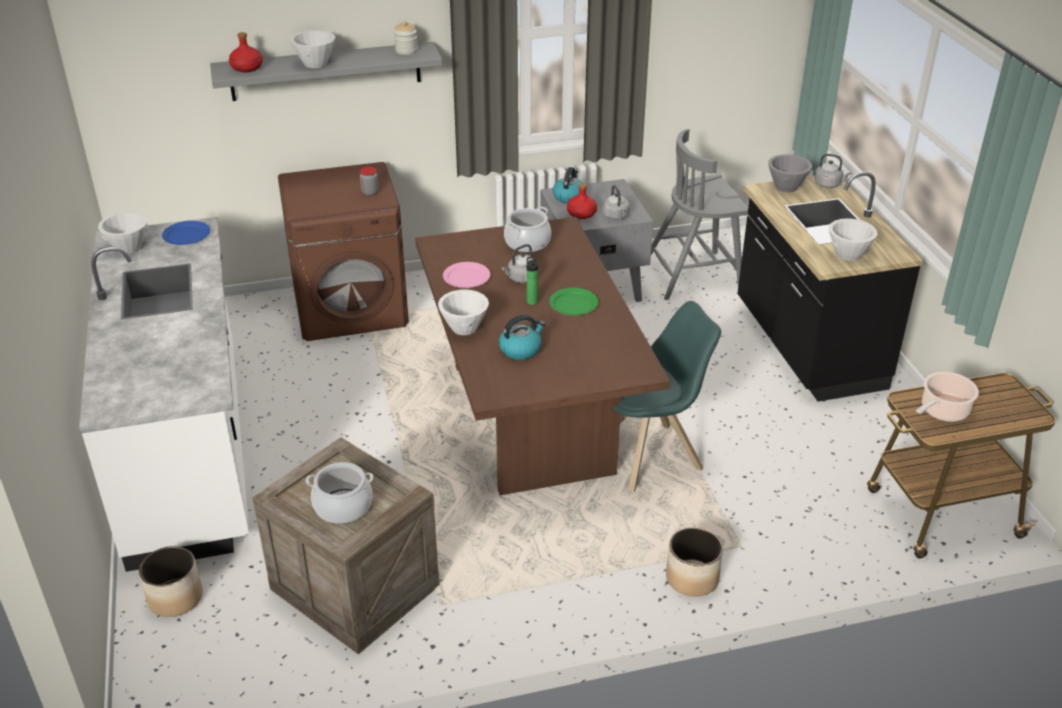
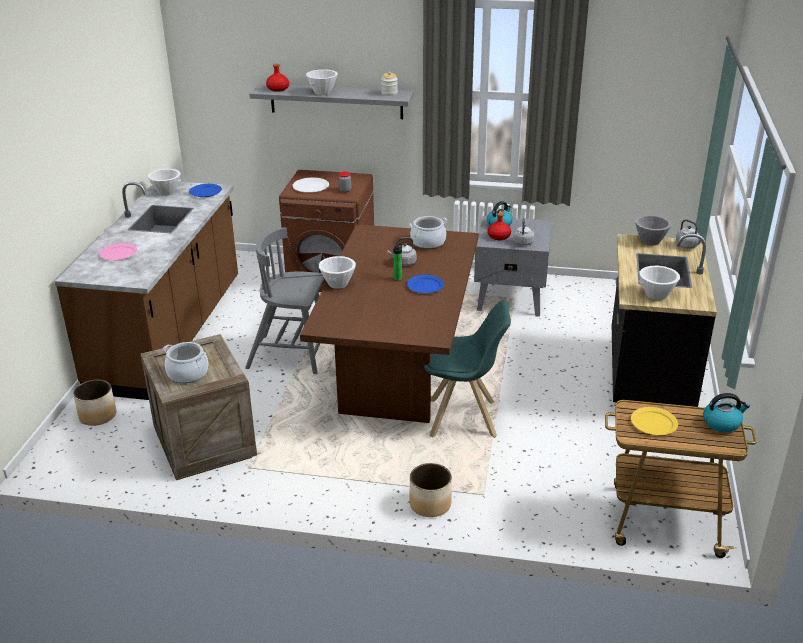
camera: 25 degrees right, 5 degrees down
white counter [79,217,249,572] -> brown counter [54,182,238,400]
pink plate [443,262,490,288] -> pink plate moved to [99,243,137,260]
kettle [499,315,545,360] -> kettle moved to [703,393,750,433]
green plate [549,288,598,315] -> blue plate [407,275,444,293]
grey chair [651,129,748,300] -> grey chair moved to [245,227,324,374]
cooking pot [916,372,979,422] -> yellow plate [631,407,678,435]
none -> white plate [292,178,329,193]

